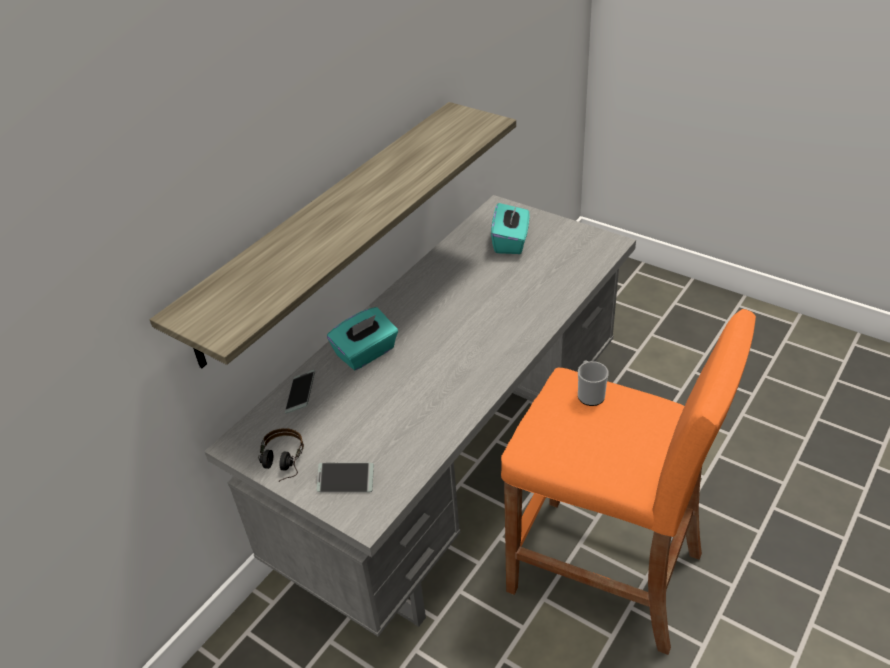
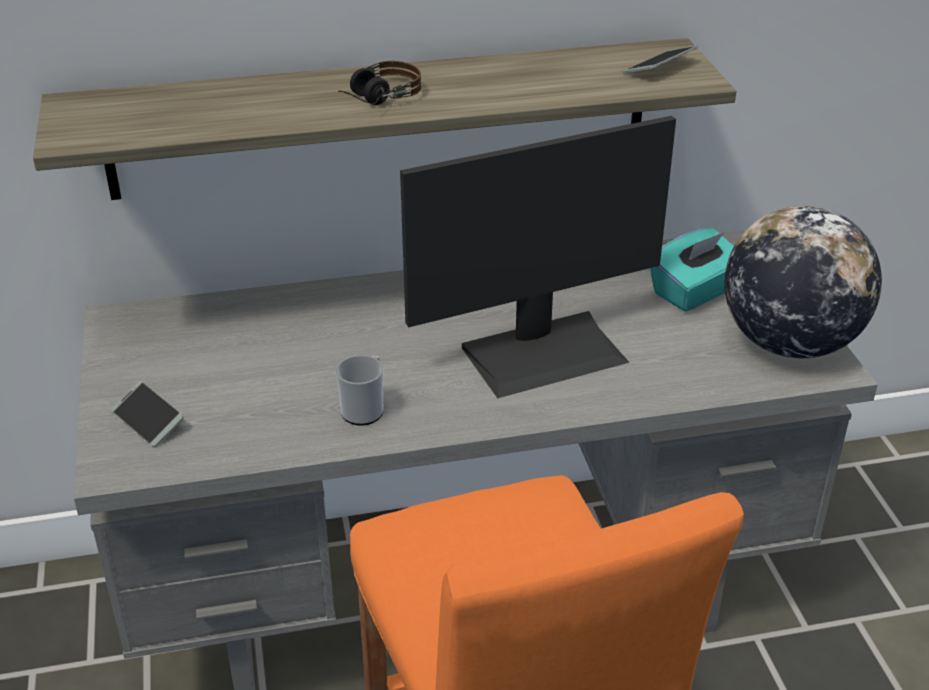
camera: 40 degrees right, 5 degrees down
headphones [258,428,304,482] -> headphones moved to [338,61,421,105]
phone [285,370,315,414] -> phone moved to [623,45,698,74]
turquoise tissue box [327,307,398,370] -> none
mug [578,360,609,406] -> mug moved to [336,355,384,426]
none -> monitor [400,116,676,398]
none -> globe [724,206,882,358]

